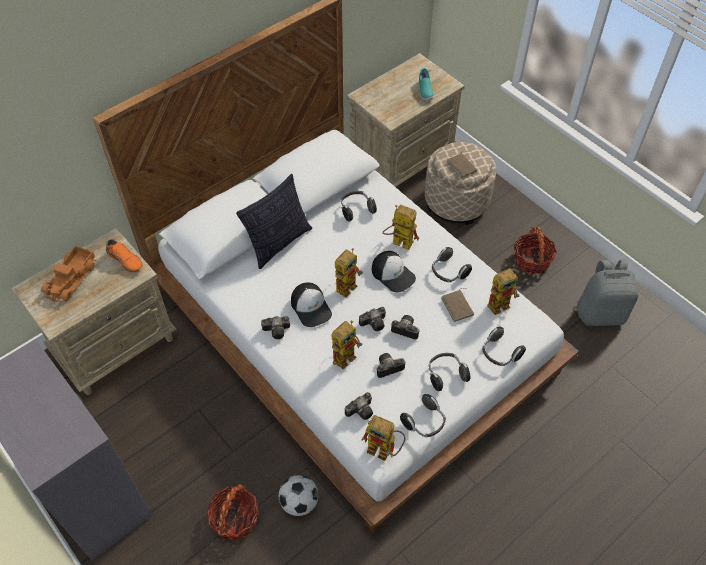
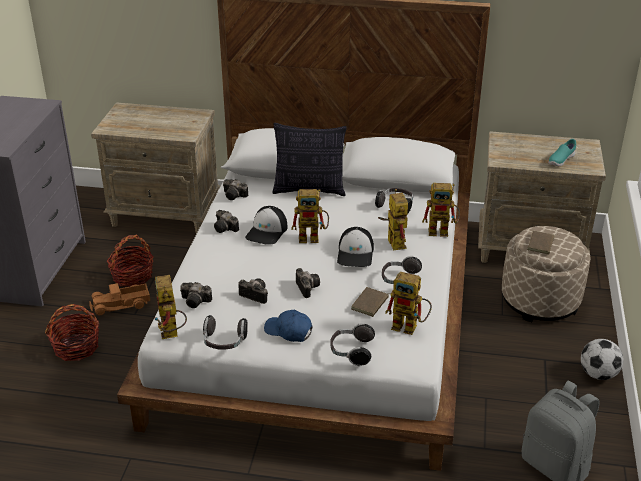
camera: 50 degrees right, 20 degrees down
toy truck [41,246,96,302] -> toy truck moved to [89,283,150,315]
orange shoe [106,240,142,272] -> none
football [279,475,318,516] -> football moved to [581,339,624,380]
toy robot [331,320,363,369] -> toy robot moved to [422,183,460,237]
camera [359,307,386,331] -> camera moved to [223,179,248,200]
headphones [429,353,470,391] -> blue cap [264,310,313,342]
basket [514,227,557,274] -> basket moved to [107,235,154,287]

